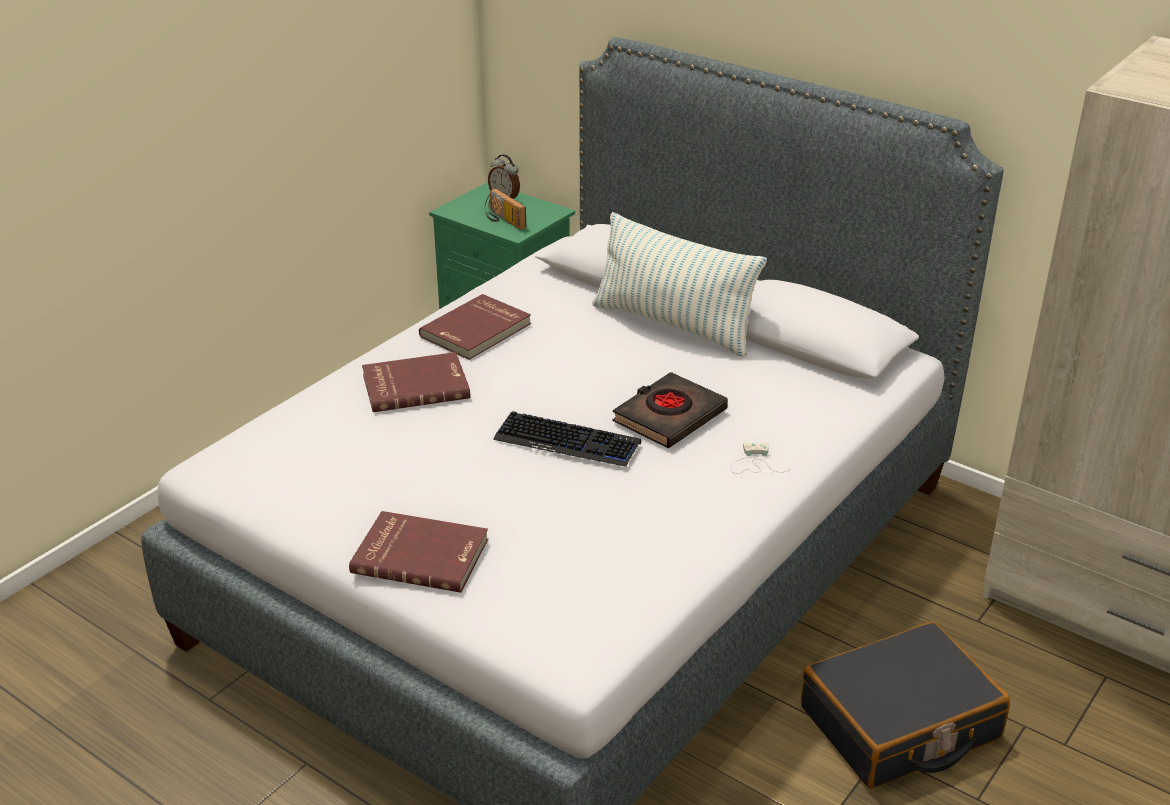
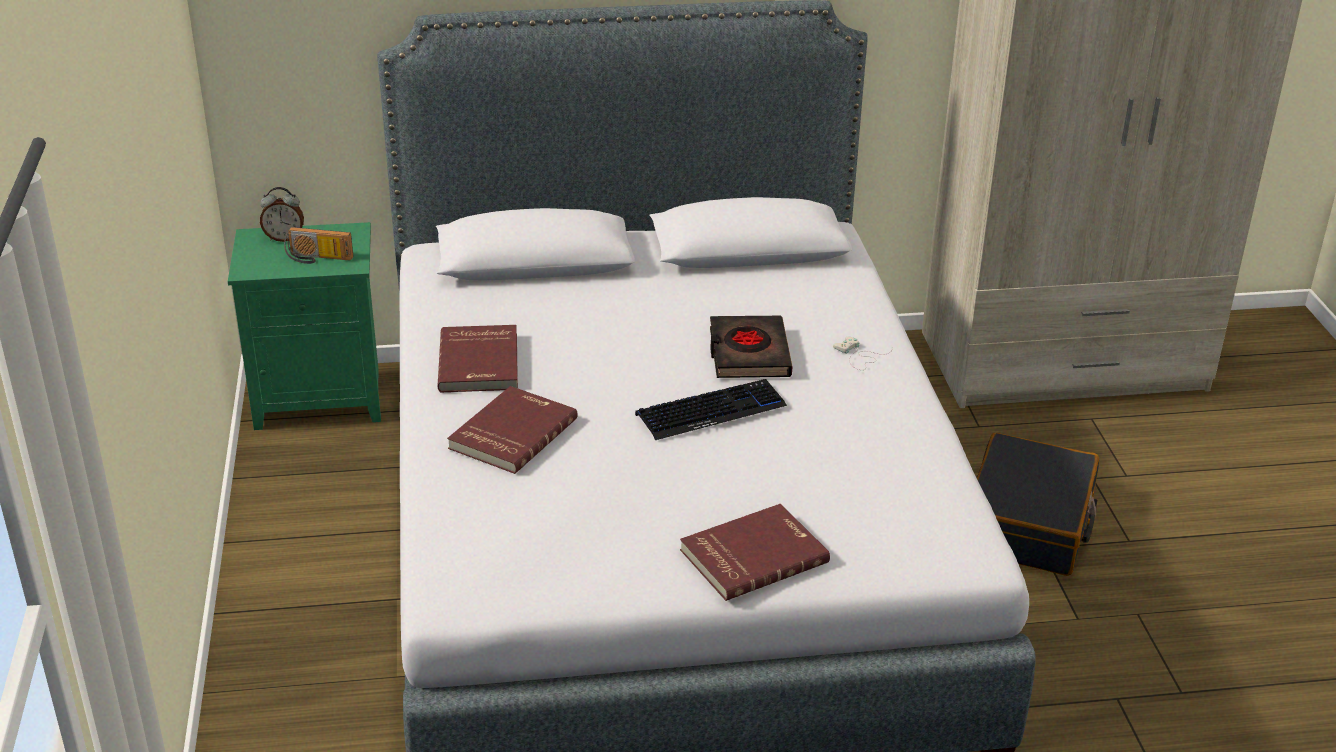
camera: 45 degrees left, 0 degrees up
pillow [592,212,767,357] -> none

